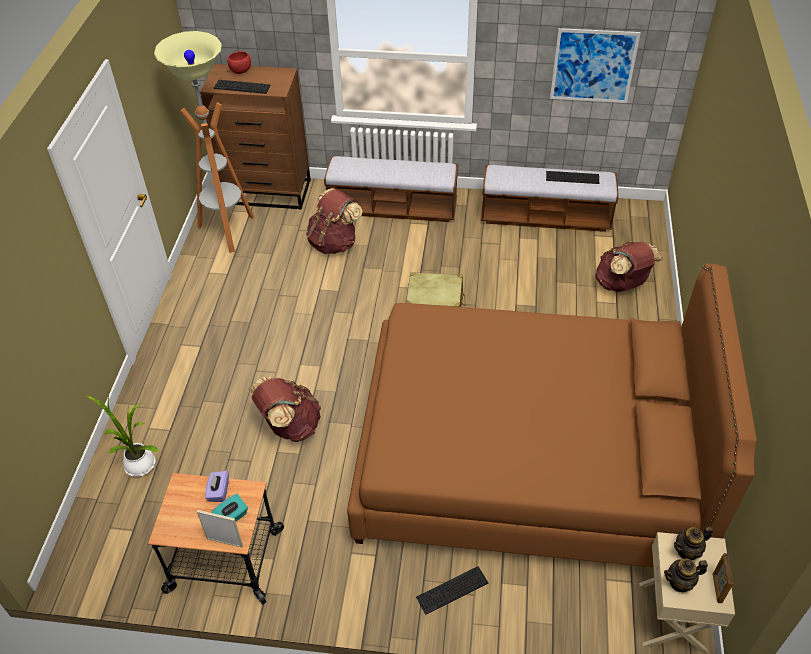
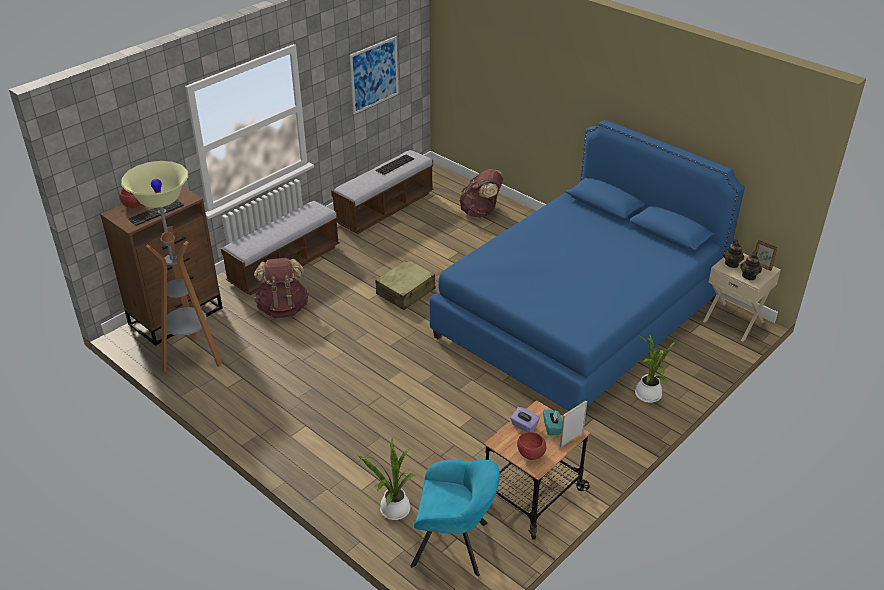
camera: 55 degrees left, 10 degrees down
brown backpack [249,377,321,442] -> none
brown bed [347,264,757,568] -> blue bed [429,120,745,411]
keyboard [416,566,488,615] -> potted plant [635,334,675,403]
none -> turquoise armchair [411,460,500,576]
none -> red bowl [517,432,546,460]

